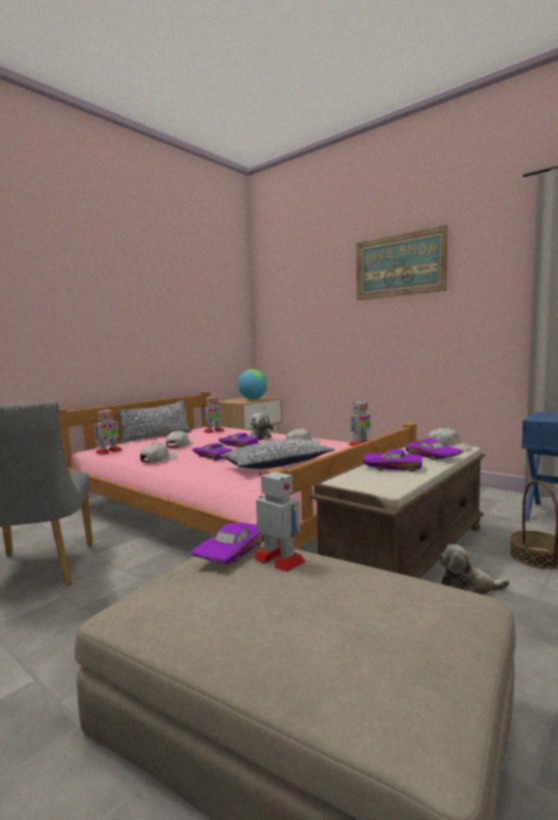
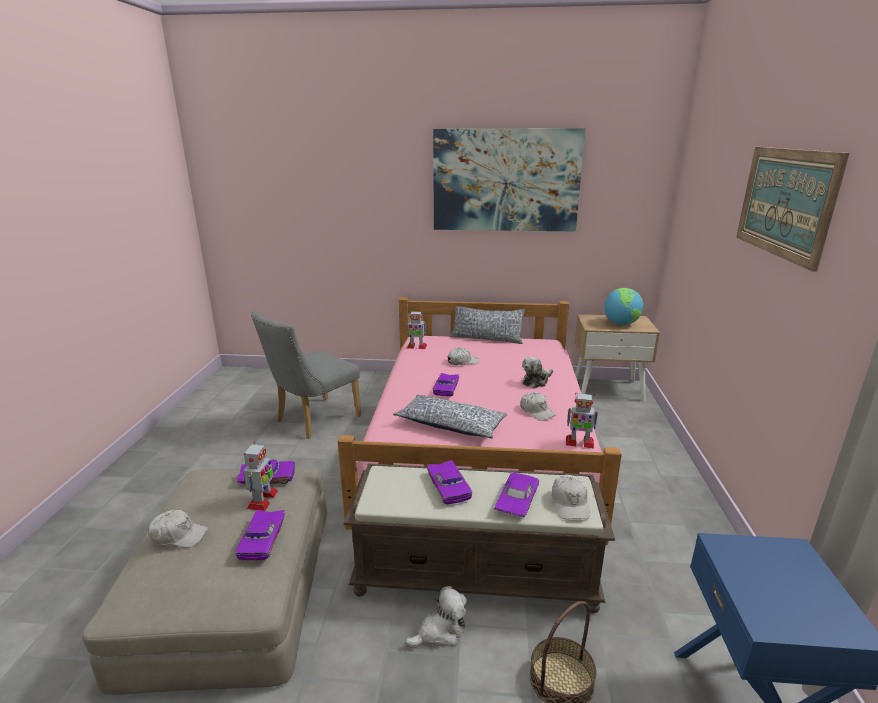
camera: 55 degrees right, 15 degrees up
white cap [140,443,178,463] -> white cap moved to [148,510,208,548]
toy robot [203,396,224,433] -> none
purple toy car [218,433,259,447] -> purple toy car moved to [235,510,285,560]
plush toy [438,544,509,595] -> plush toy turned 90 degrees clockwise [405,586,467,649]
none -> picture [433,128,585,231]

